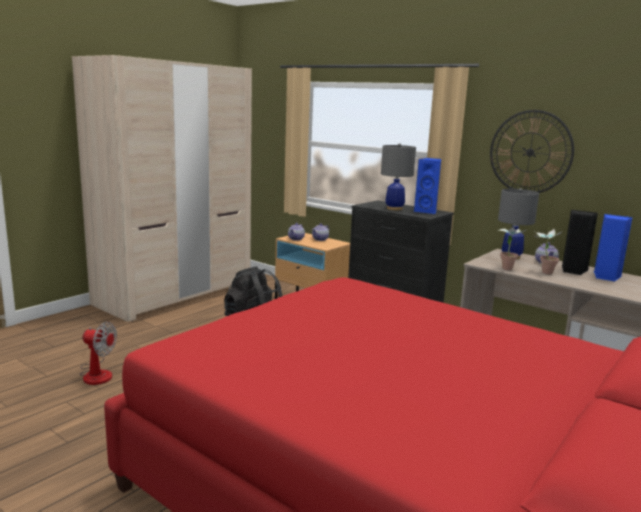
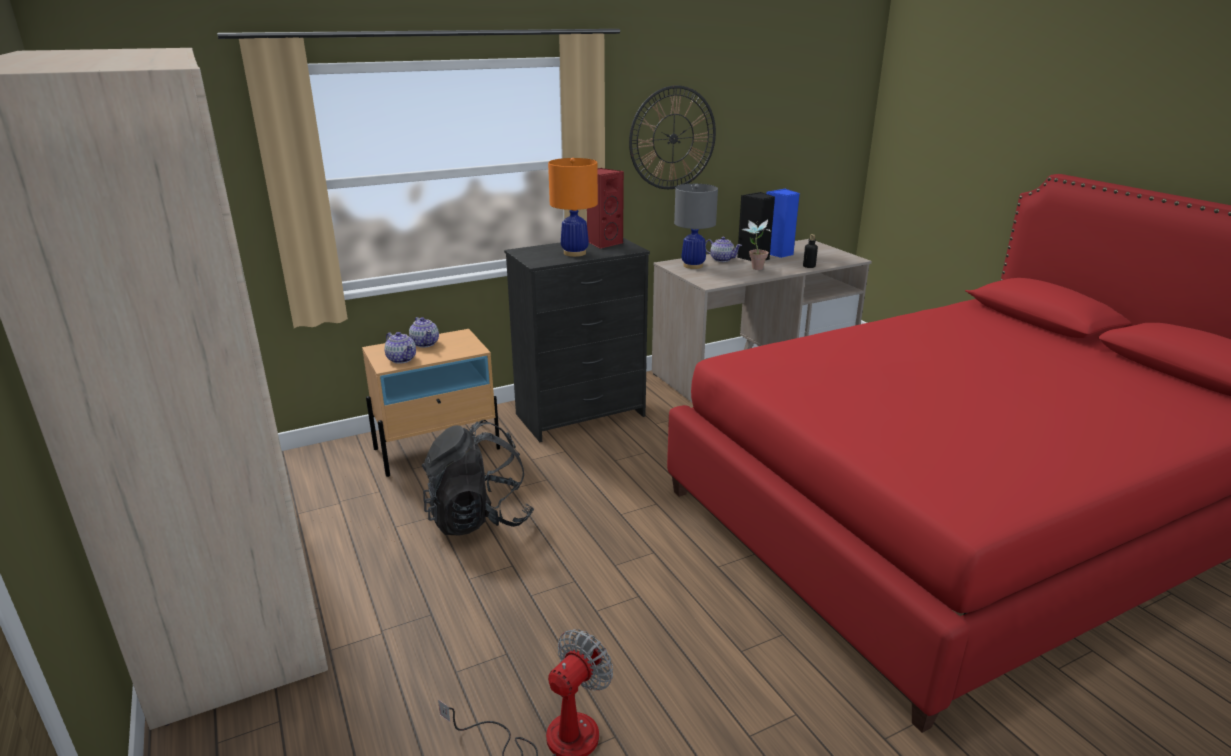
camera: 65 degrees left, 10 degrees up
grey table lamp [381,143,416,210] -> orange table lamp [548,158,598,257]
blue speaker [414,158,441,214] -> red speaker [587,168,624,249]
potted plant [498,224,526,270] -> none
none -> bottle [803,234,818,268]

